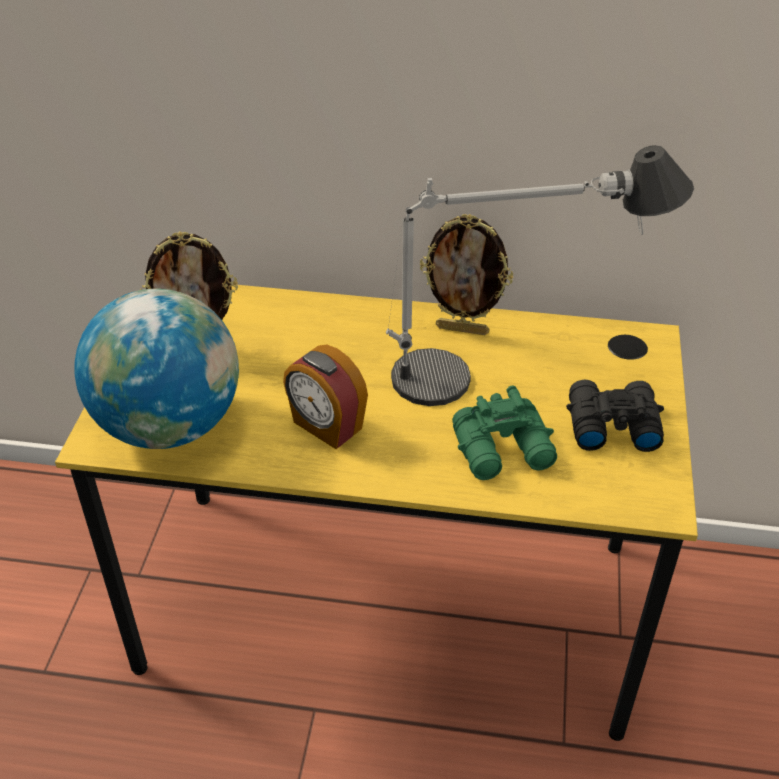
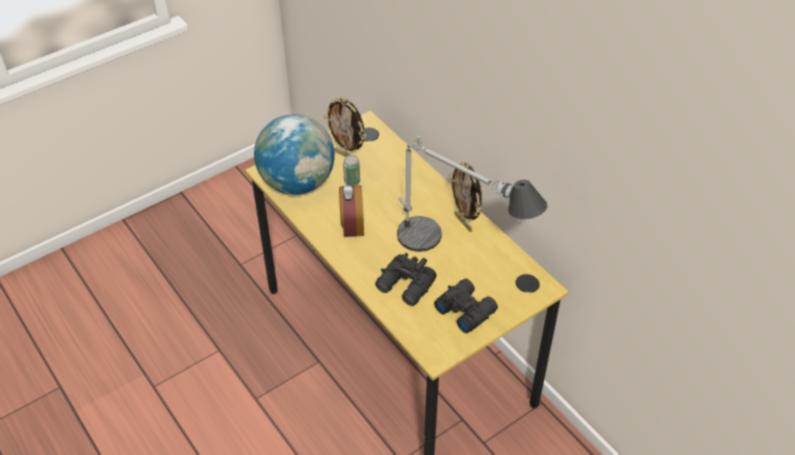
camera: 45 degrees right, 5 degrees up
green binoculars [452,385,557,480] -> black binoculars [375,253,437,306]
none -> can [343,155,360,186]

